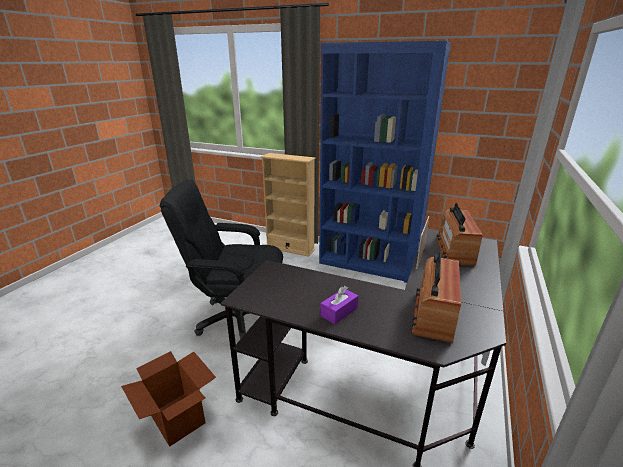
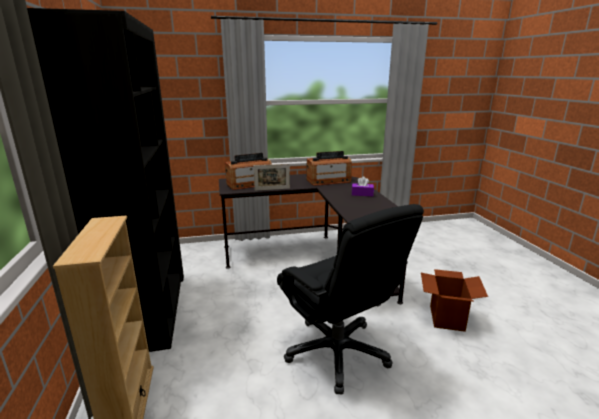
camera: 125 degrees left, 5 degrees down
blue bookcase [319,41,451,283] -> black bookcase [27,8,184,352]

